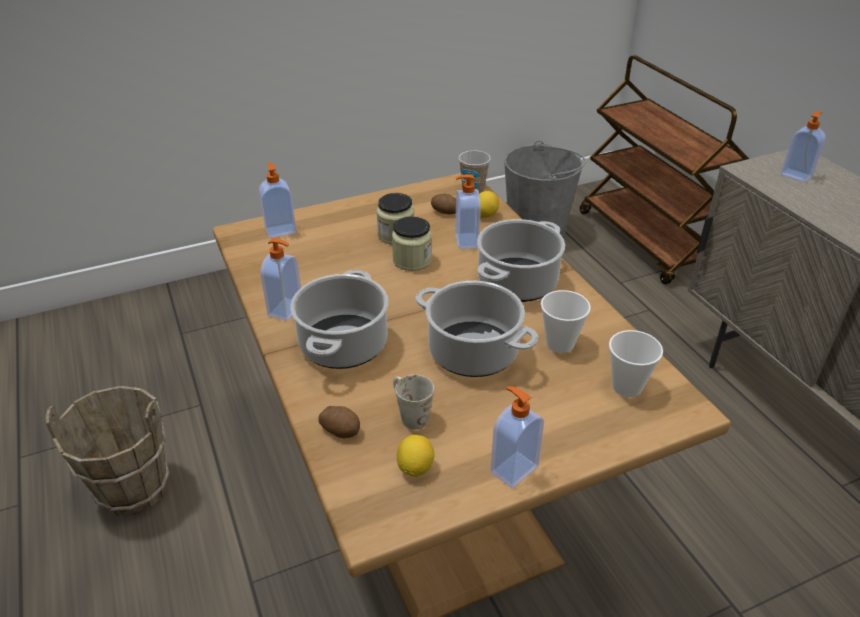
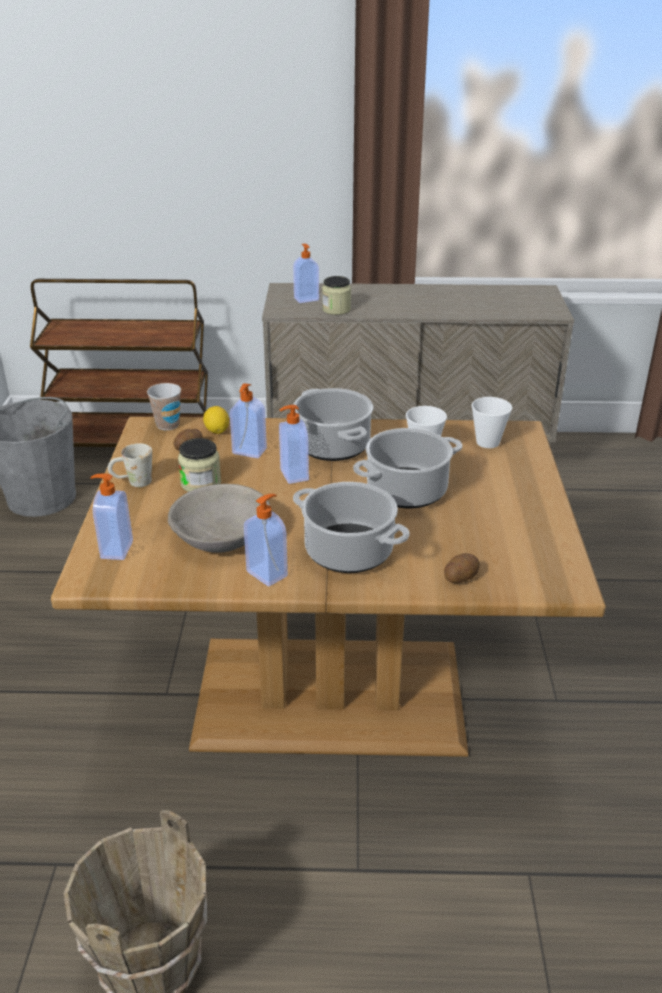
camera: 65 degrees left, 5 degrees down
jar [392,216,432,271] -> jar moved to [322,276,351,315]
white mug [393,375,434,430] -> white mug moved to [108,443,152,487]
lemon [397,435,435,477] -> none
soap dispenser [490,386,544,489] -> soap dispenser moved to [279,405,309,484]
none -> grey bowl [168,484,270,553]

